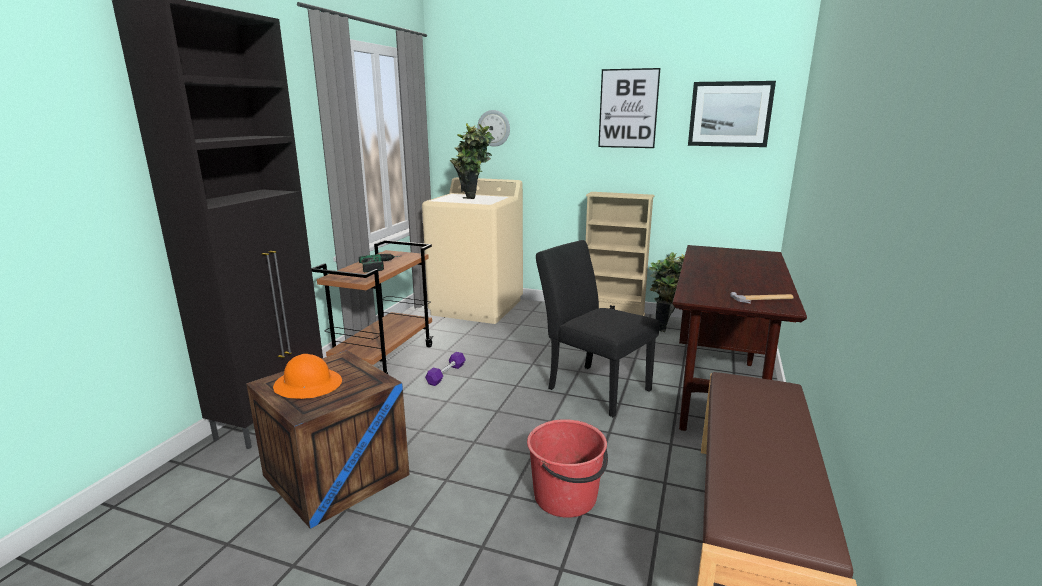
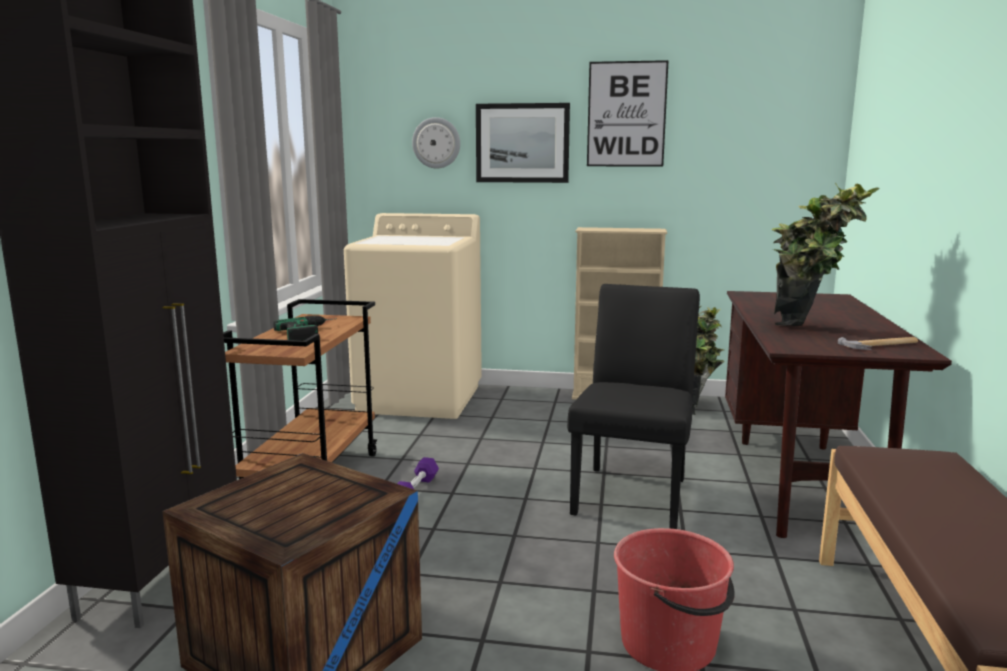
camera: 10 degrees left, 5 degrees down
orange hard hat [273,354,342,399] -> none
potted plant [449,123,495,199] -> potted plant moved to [772,183,880,326]
black chair [536,240,659,417] -> black chair turned 75 degrees clockwise [567,284,700,529]
picture [688,81,776,147] -> picture moved to [476,103,570,183]

